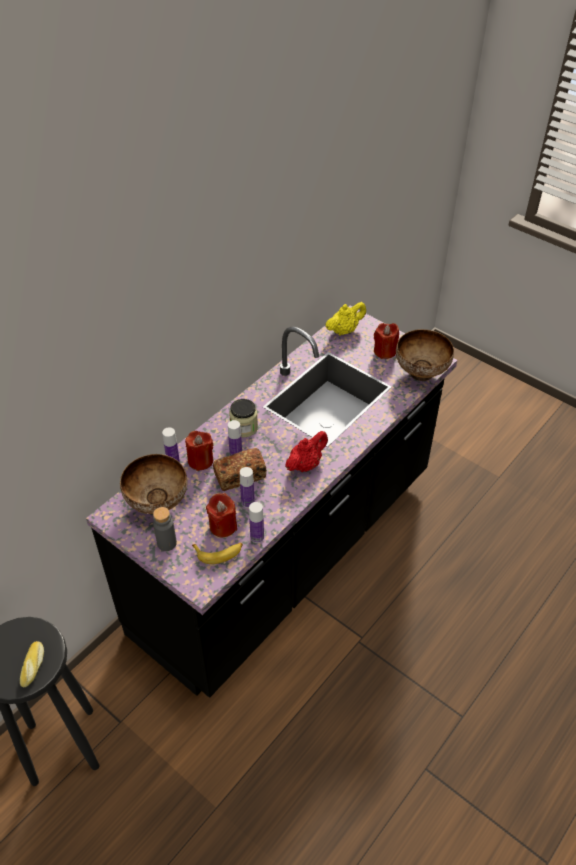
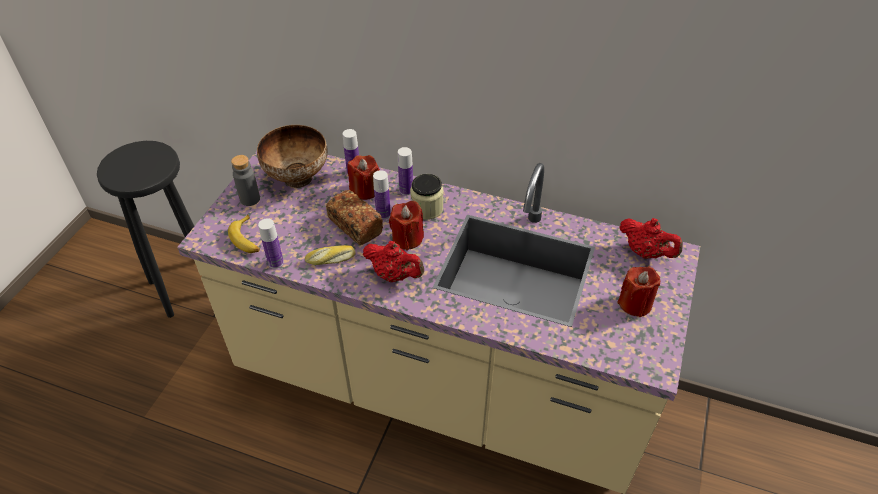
camera: 70 degrees right, 0 degrees up
bread [20,641,44,687] -> bread moved to [305,245,356,265]
black counter [86,306,457,698] -> beige counter [177,151,700,494]
red candle [206,493,237,537] -> red candle moved to [389,201,424,251]
bottle [240,467,255,508] -> bottle moved to [398,147,413,196]
yellow teapot [325,302,366,336] -> red teapot [619,218,683,259]
bowl [396,329,454,381] -> none

